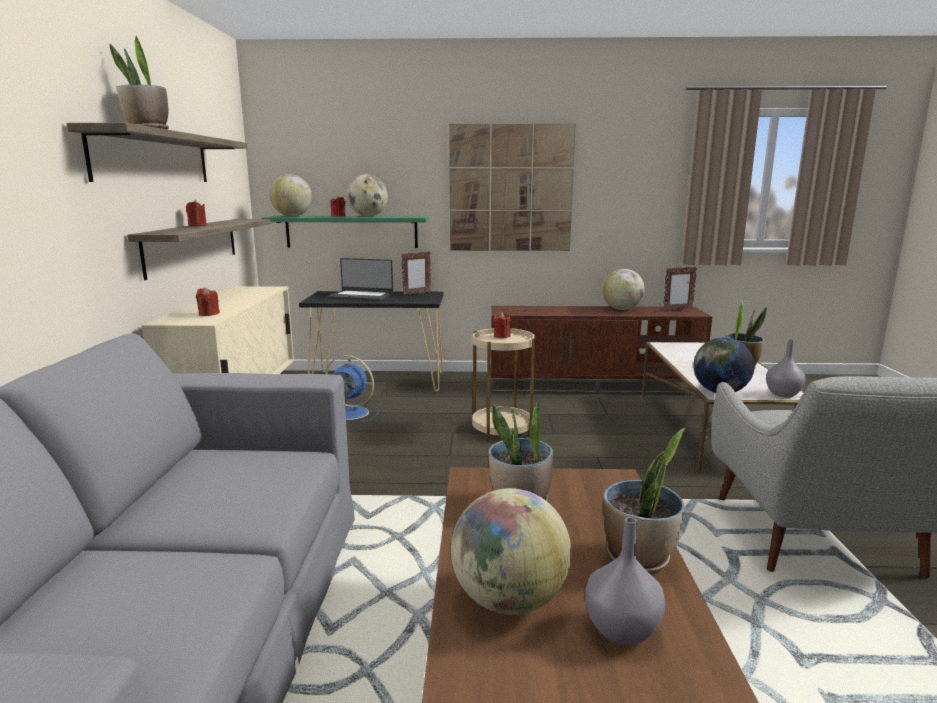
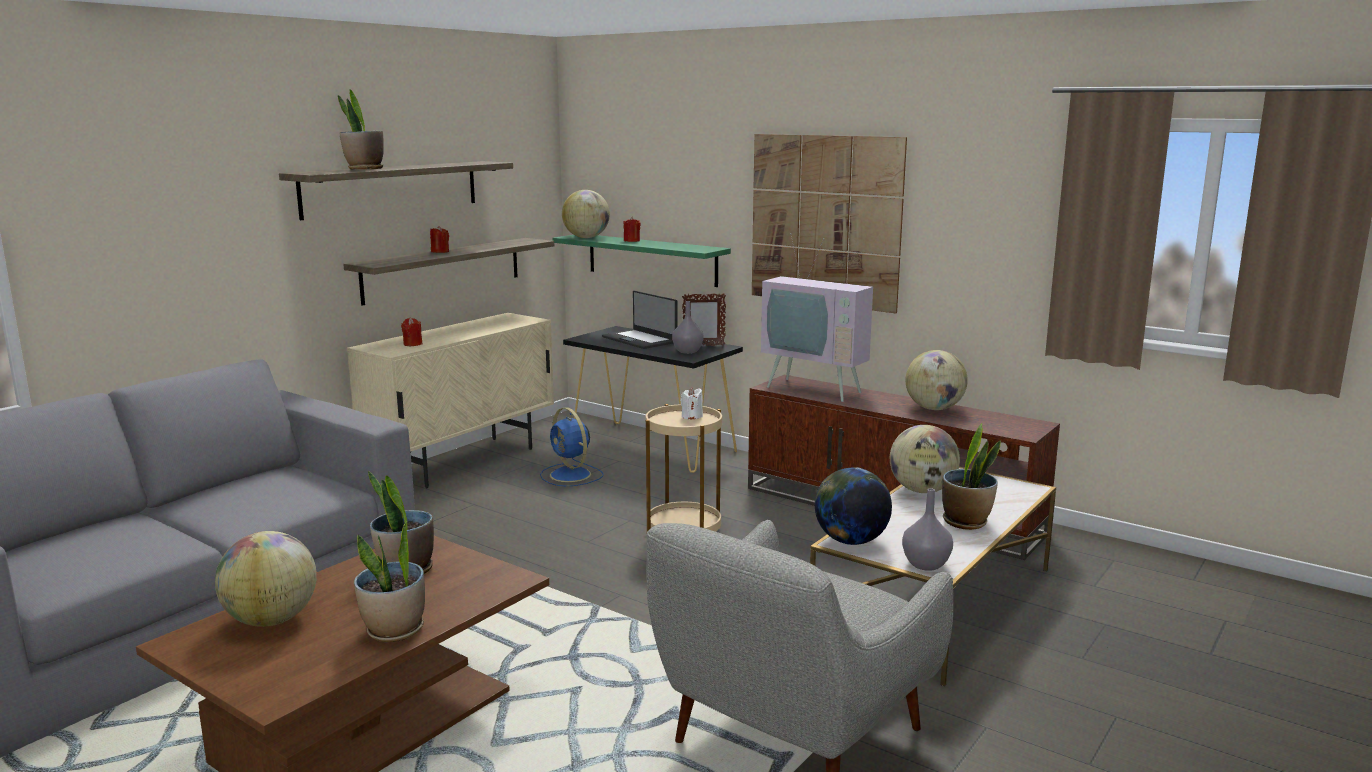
camera: 35 degrees right, 0 degrees up
globe [346,174,388,217] -> globe moved to [890,425,960,493]
red candle [493,313,511,338] -> white candle [680,387,703,420]
grey vase [585,517,665,645] -> grey vase moved to [672,301,704,354]
picture frame [663,266,697,311] -> none
none -> television [761,233,873,402]

